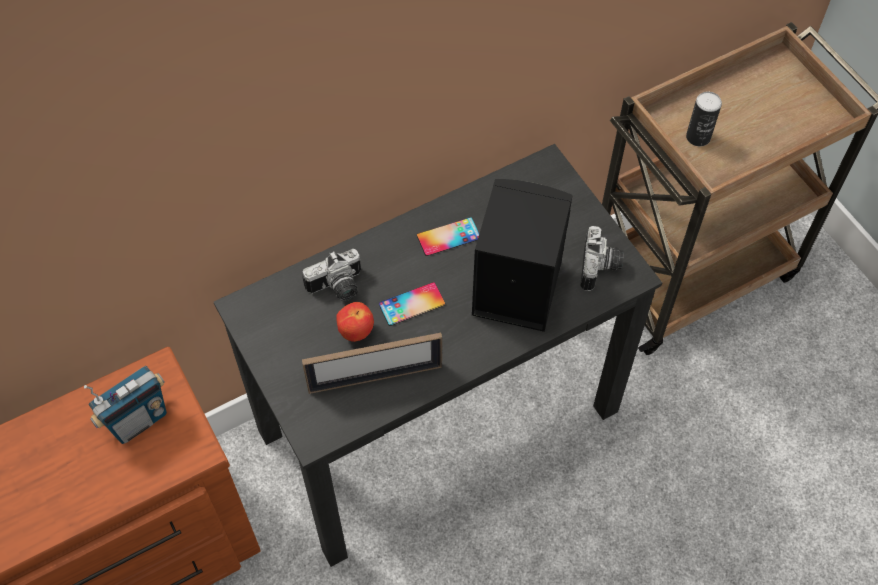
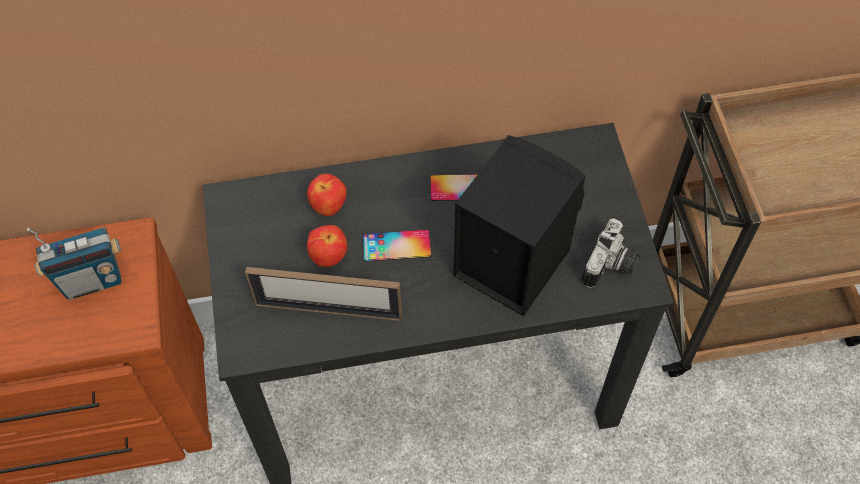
camera: 20 degrees right, 0 degrees up
camera [302,249,361,301] -> apple [307,174,347,216]
can [686,91,722,146] -> none

